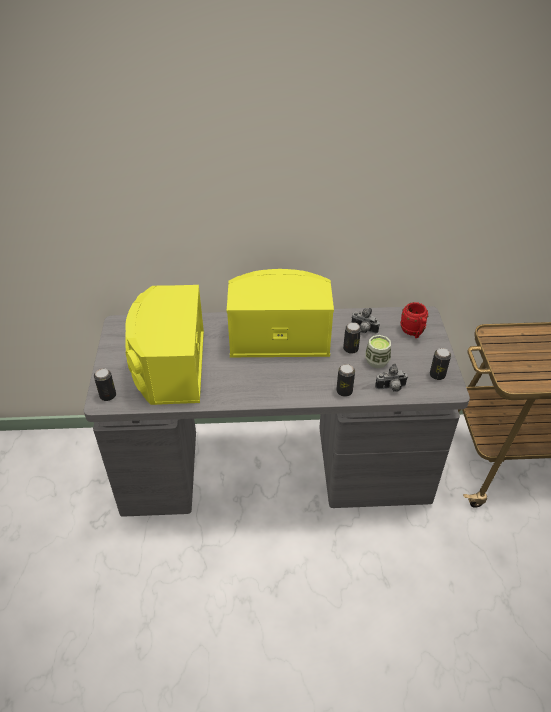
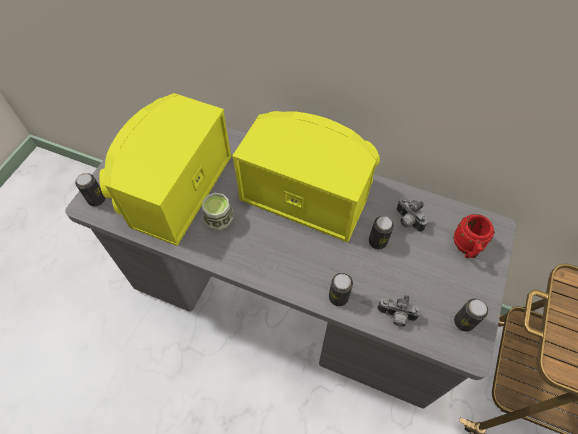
camera: 25 degrees right, 15 degrees up
cup [365,335,391,368] -> cup moved to [202,193,233,230]

